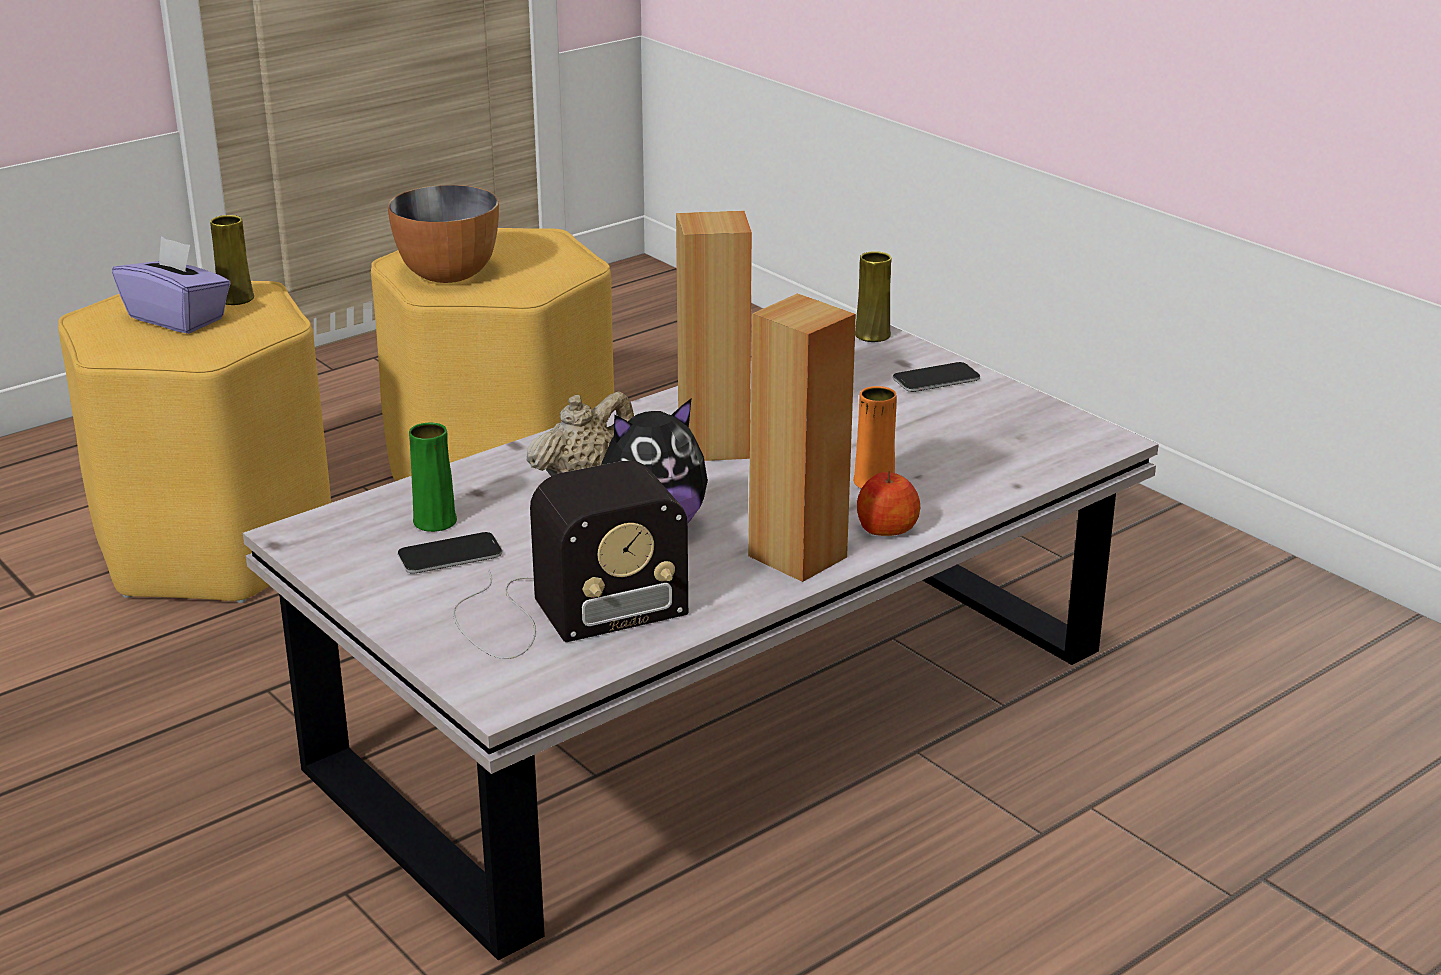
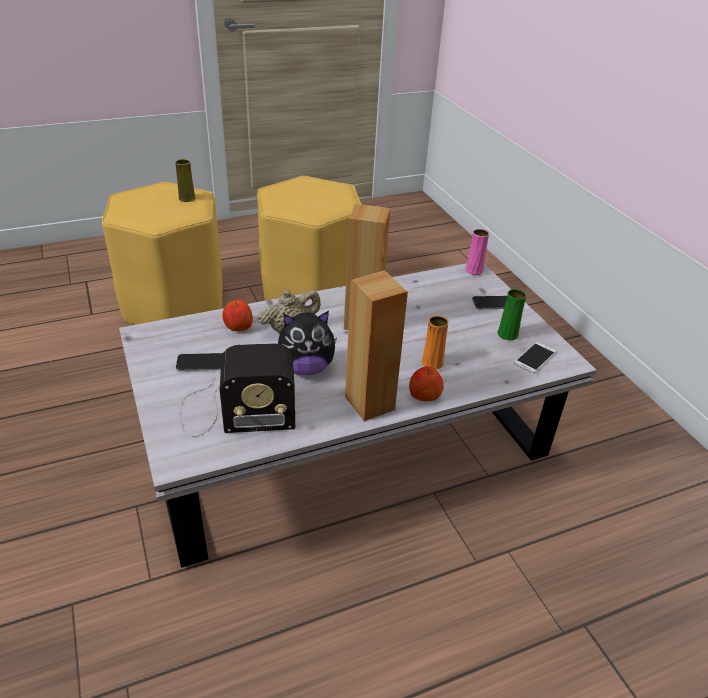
camera: 15 degrees right, 10 degrees up
purple tissue box [112,236,231,334] -> none
bowl [388,185,499,283] -> none
green vase [409,423,457,532] -> green vase moved to [497,289,526,340]
yellow vase [855,251,891,342] -> pink vase [466,229,489,275]
none -> apple [222,300,253,331]
none -> phone [514,342,556,373]

